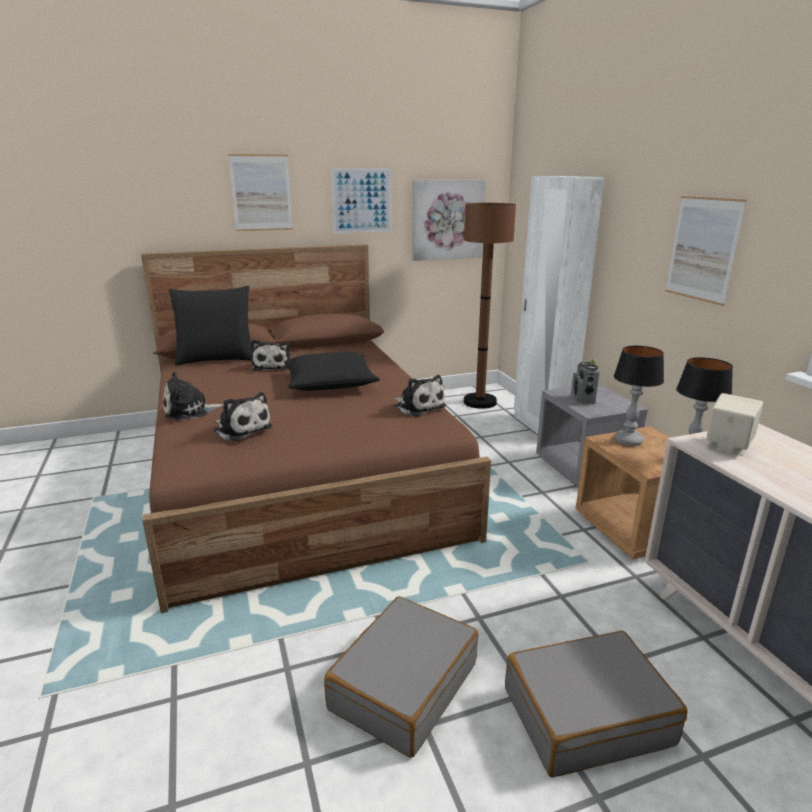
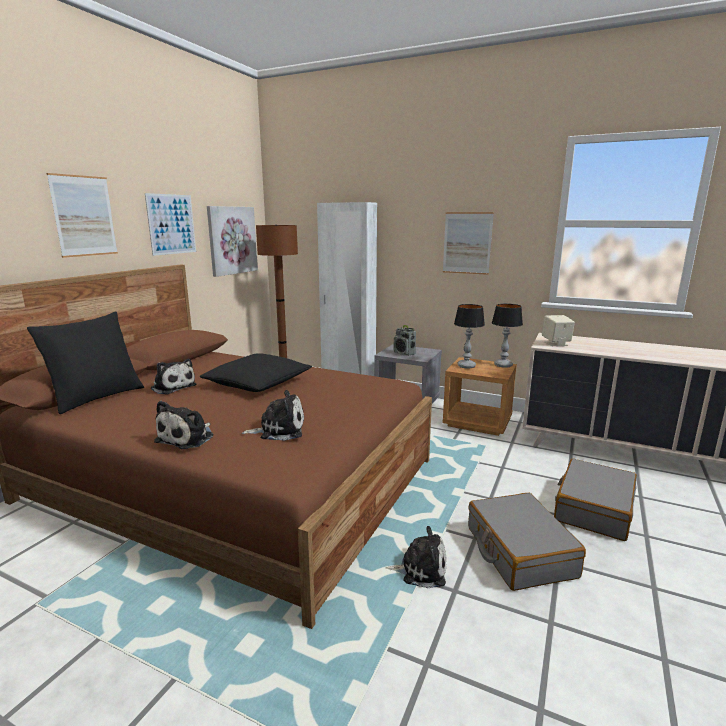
camera: 45 degrees left, 5 degrees down
plush toy [394,375,446,417] -> plush toy moved to [386,526,446,589]

